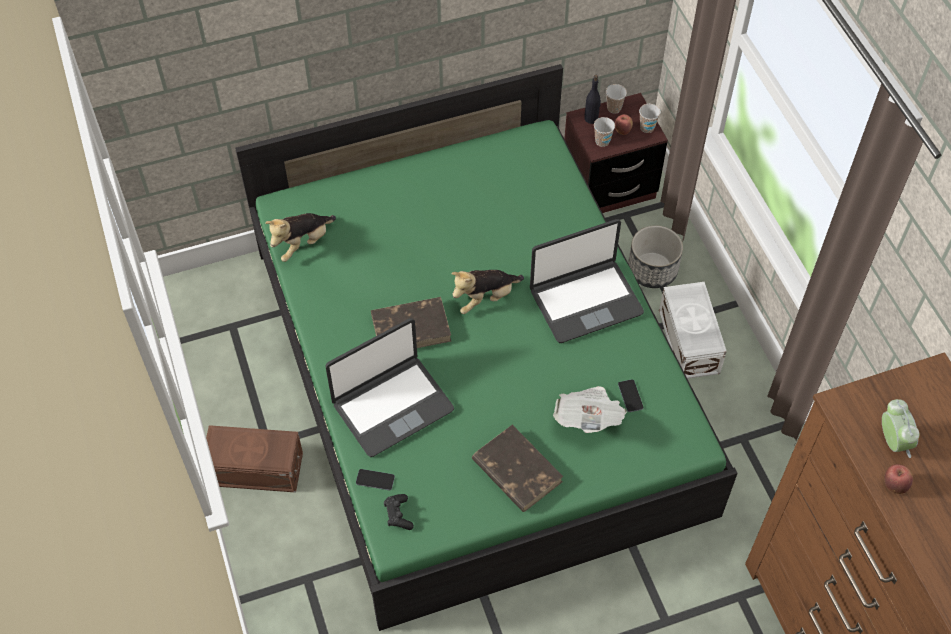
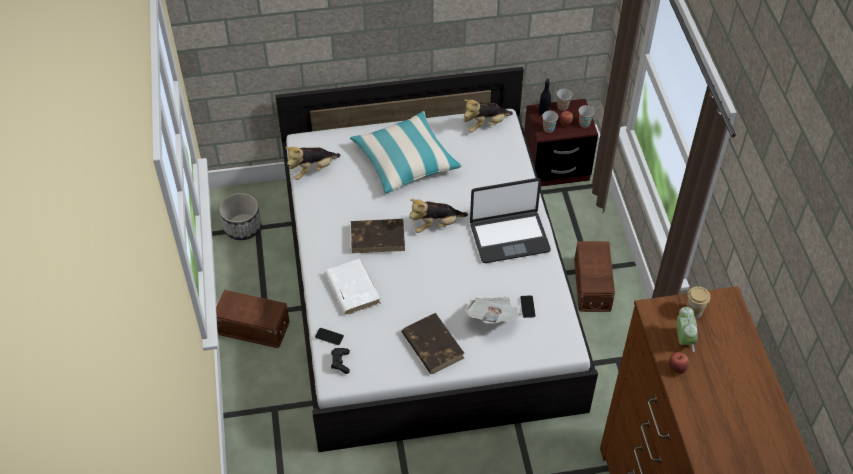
camera: 10 degrees right, 5 degrees down
green bed [235,64,738,631] -> white bed [275,67,598,452]
laptop [325,318,454,457] -> white book [325,259,381,315]
planter [628,225,683,288] -> planter moved to [219,193,262,240]
white storage box [659,282,727,379] -> brown storage box [574,241,615,312]
none -> pillow [350,111,463,193]
none -> plush toy [463,99,513,133]
none -> cup [686,286,710,318]

